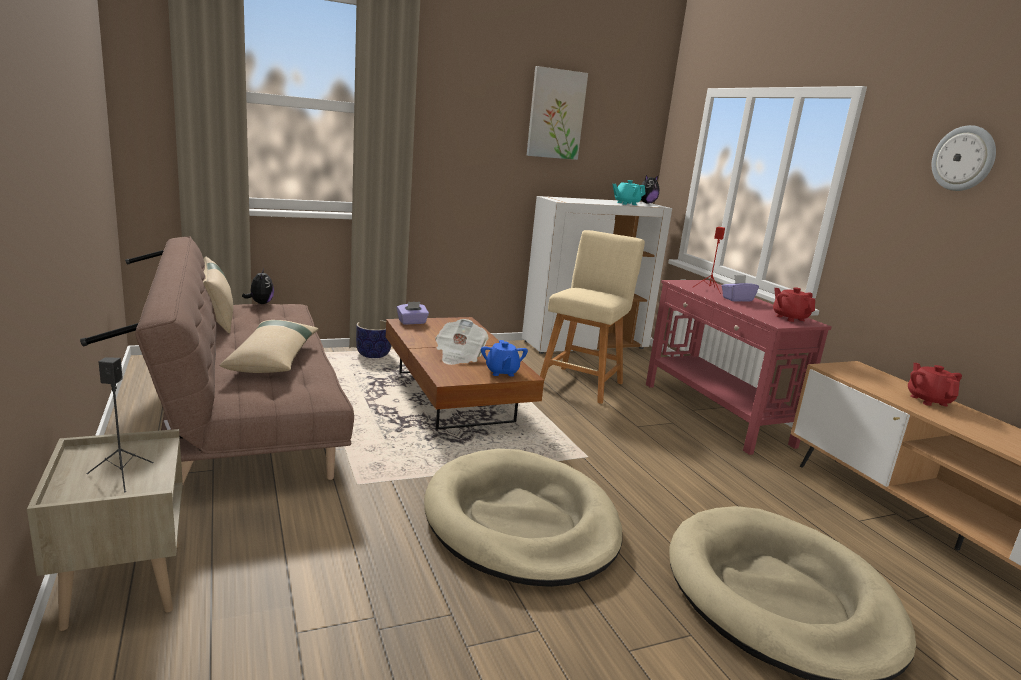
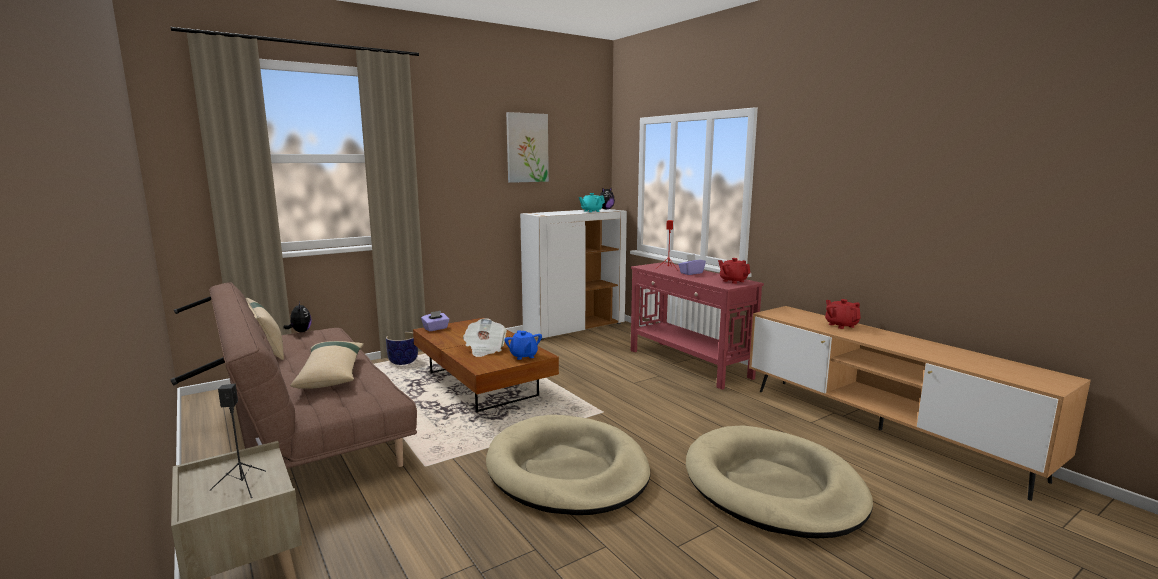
camera: 10 degrees left, 5 degrees down
beige stool [540,230,645,404] -> none
wall clock [932,125,996,191] -> none

